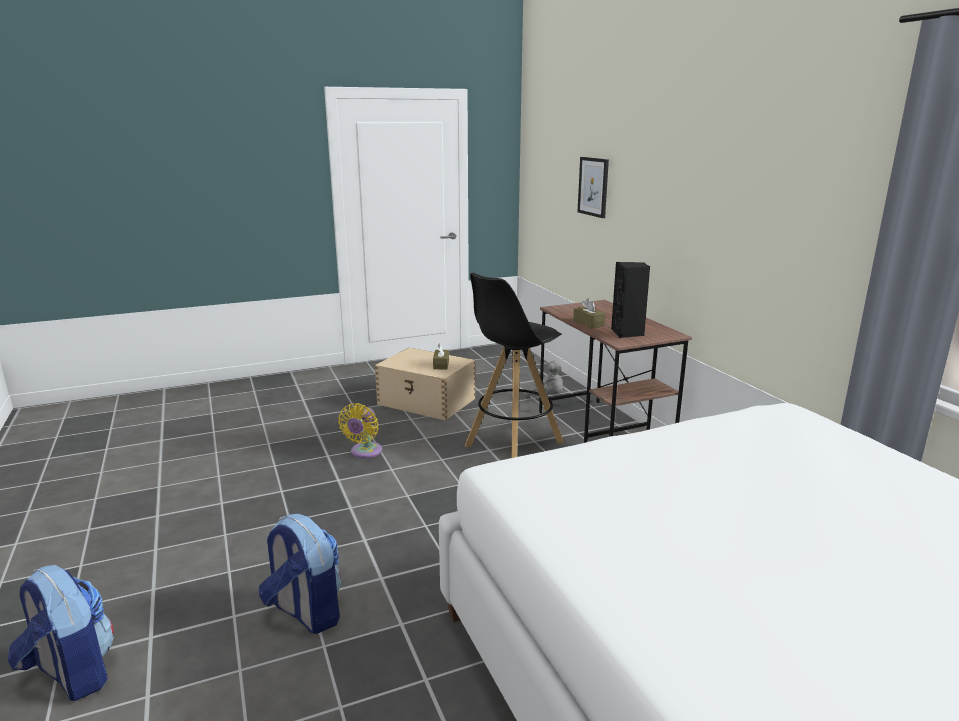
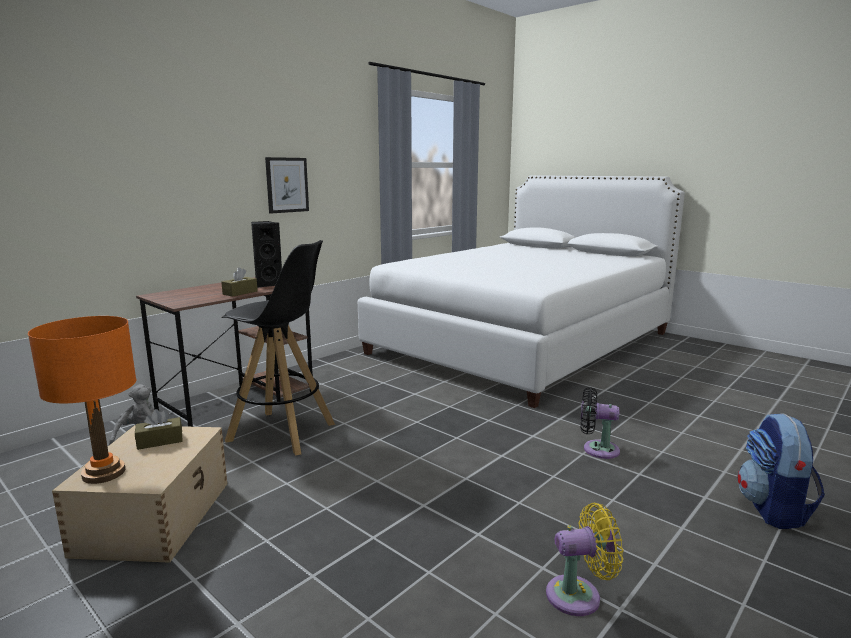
camera: 115 degrees left, 5 degrees down
backpack [259,514,341,634] -> black fan [581,387,620,459]
yellow fan [338,403,382,458] -> yellow fan moved to [546,503,623,616]
picture [578,157,609,218] -> picture moved to [265,157,309,214]
none -> orange table lamp [28,316,136,484]

